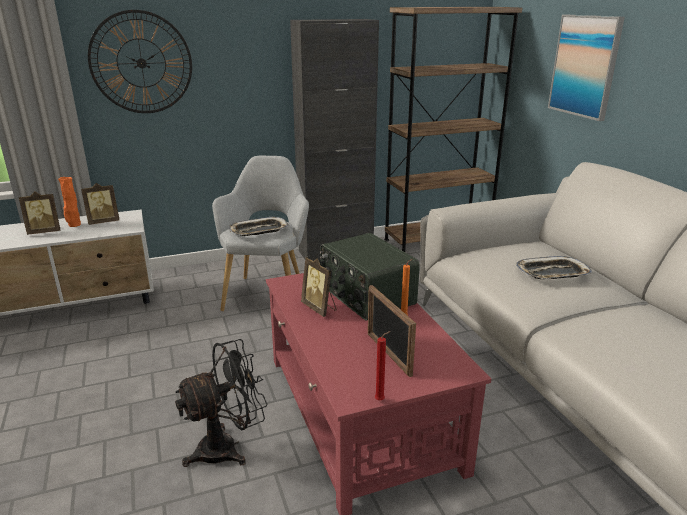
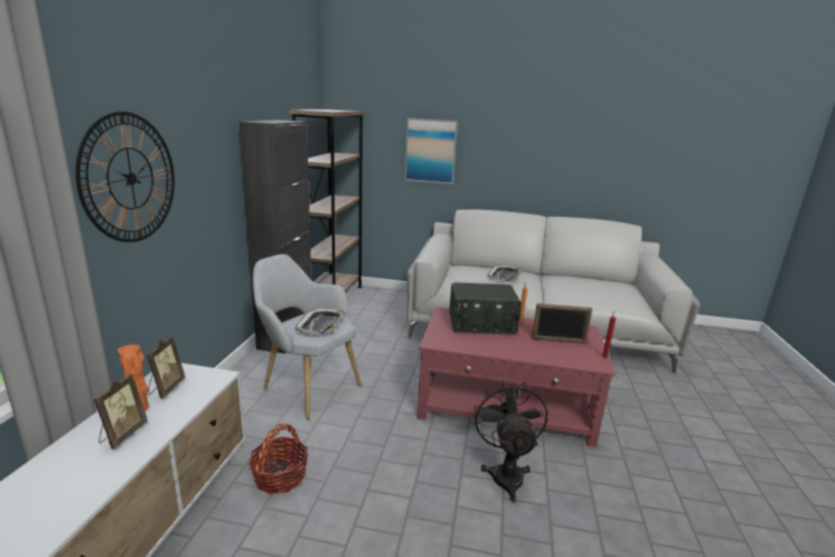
camera: 60 degrees left, 5 degrees down
picture frame [301,257,337,317] -> none
none -> basket [249,424,308,494]

